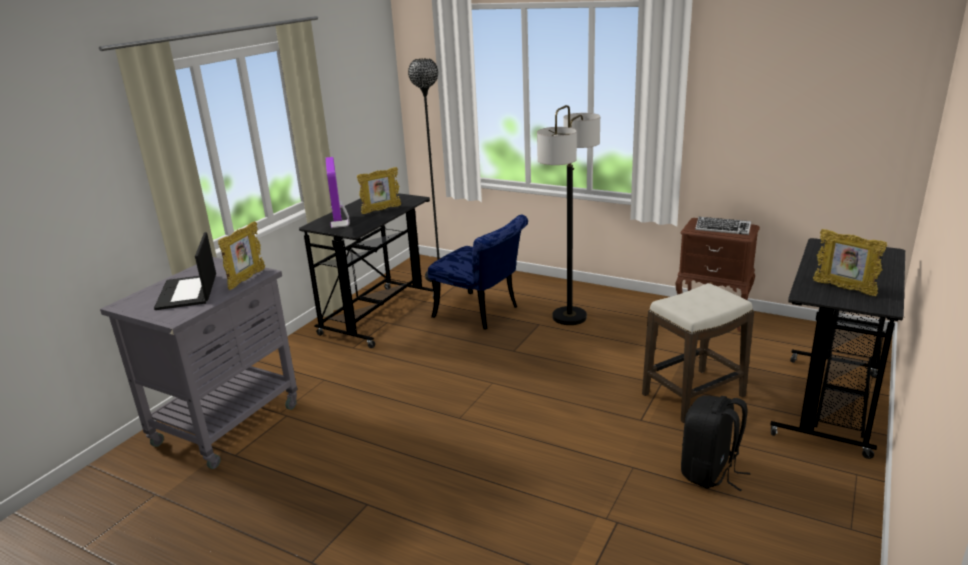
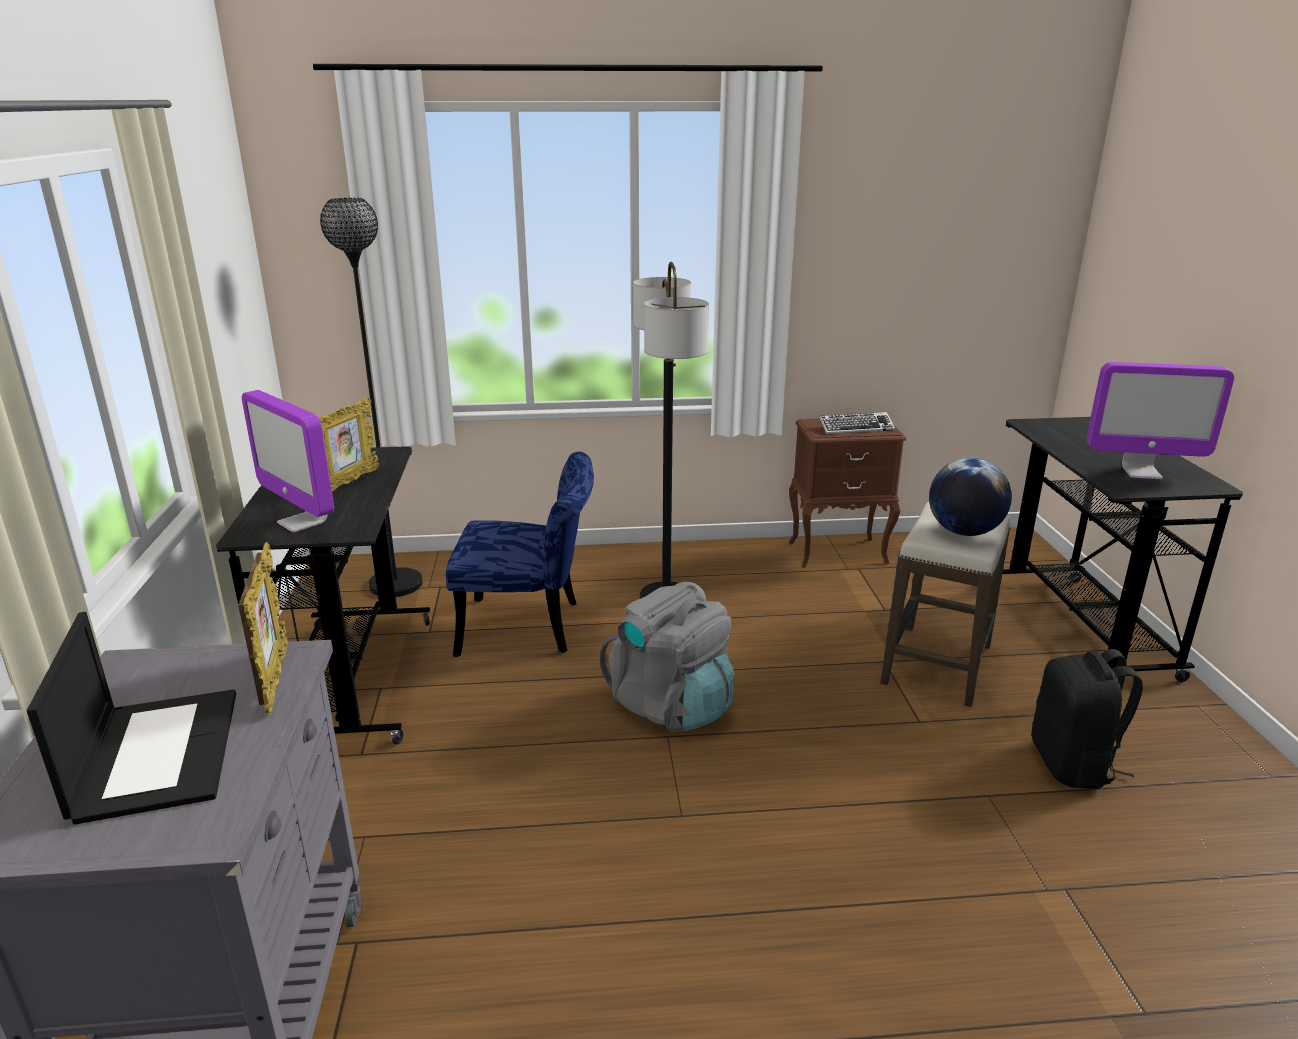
camera: 35 degrees left, 0 degrees up
laptop [154,232,216,310] -> laptop turned 150 degrees counterclockwise [27,612,236,825]
picture frame [813,229,887,296] -> monitor [1086,362,1234,479]
none -> grey backpack [600,582,734,732]
none -> globe [929,458,1012,536]

